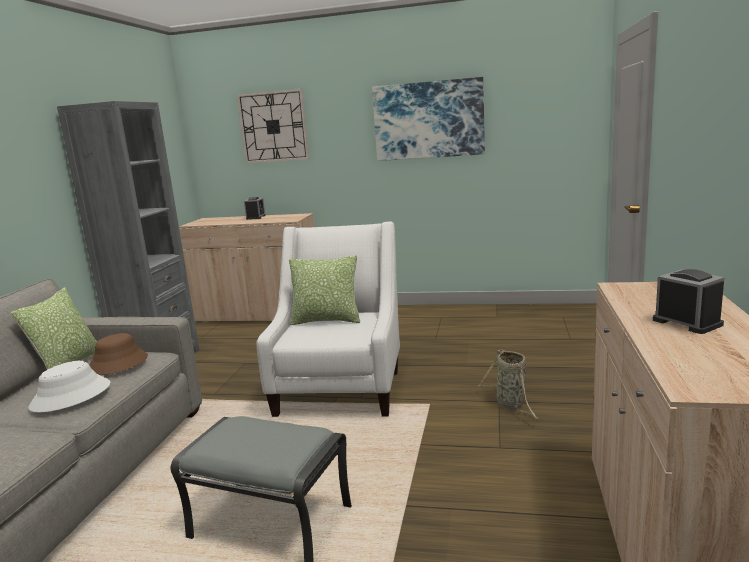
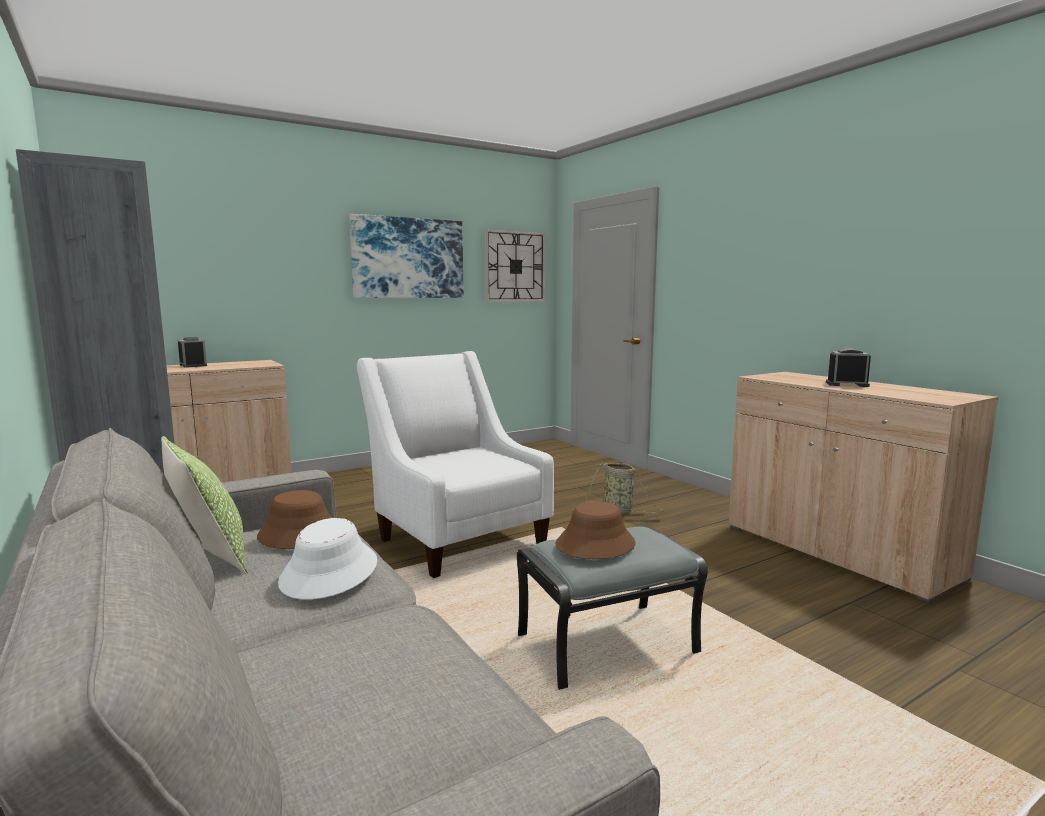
camera: 45 degrees left, 5 degrees down
wall clock [236,88,309,164] -> wall clock moved to [485,229,546,302]
pillow [289,255,360,325] -> none
none -> brown hat [556,502,636,559]

